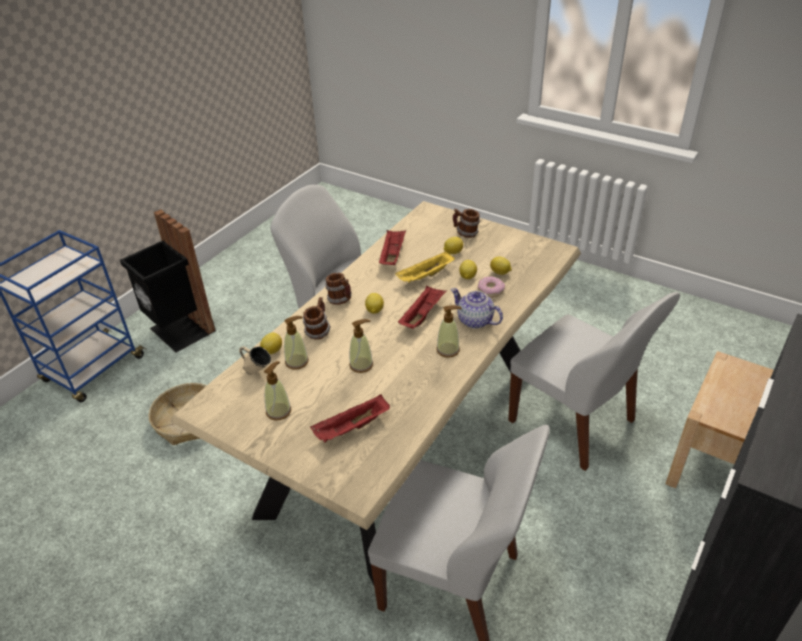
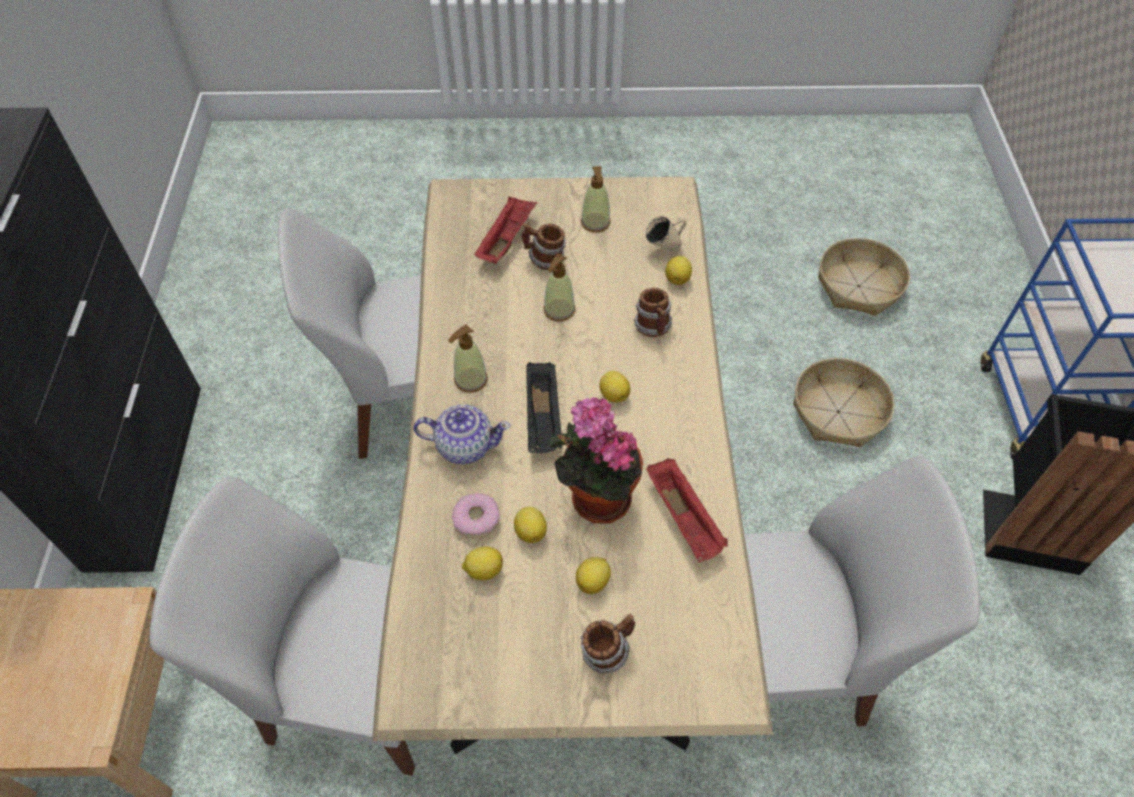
camera: 145 degrees right, 15 degrees up
soap dispenser [284,316,309,370] -> none
mug [325,273,352,305] -> mug moved to [522,223,566,270]
yellow tray [395,251,455,283] -> potted plant [549,397,643,524]
red tray [398,286,447,329] -> black tray [526,362,562,453]
none -> basket [818,238,910,316]

